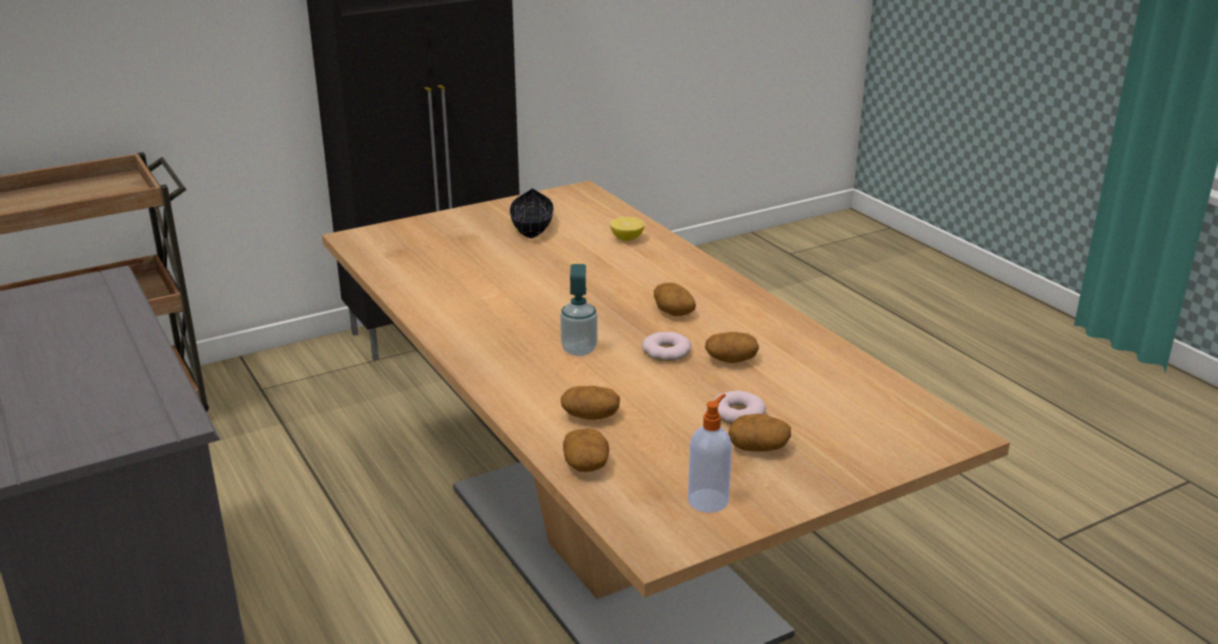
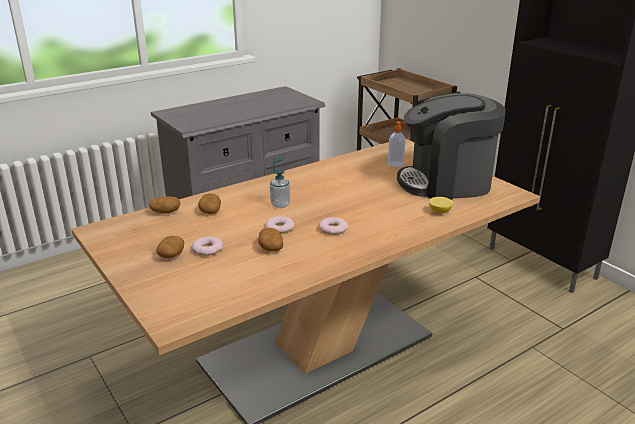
camera: 85 degrees right, 0 degrees up
black bowl [510,188,554,239] -> coffee machine [397,93,506,200]
potato [654,283,696,316] -> donut [319,217,348,235]
soap dispenser [688,394,732,513] -> soap dispenser moved to [388,121,405,167]

